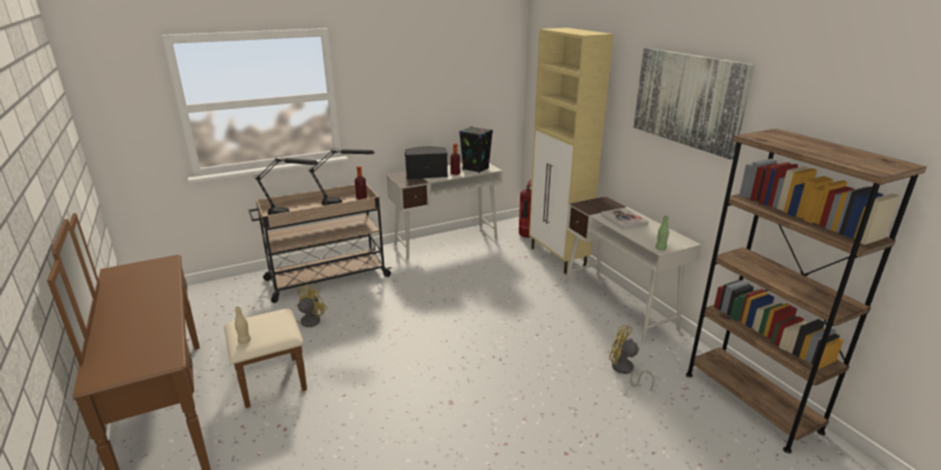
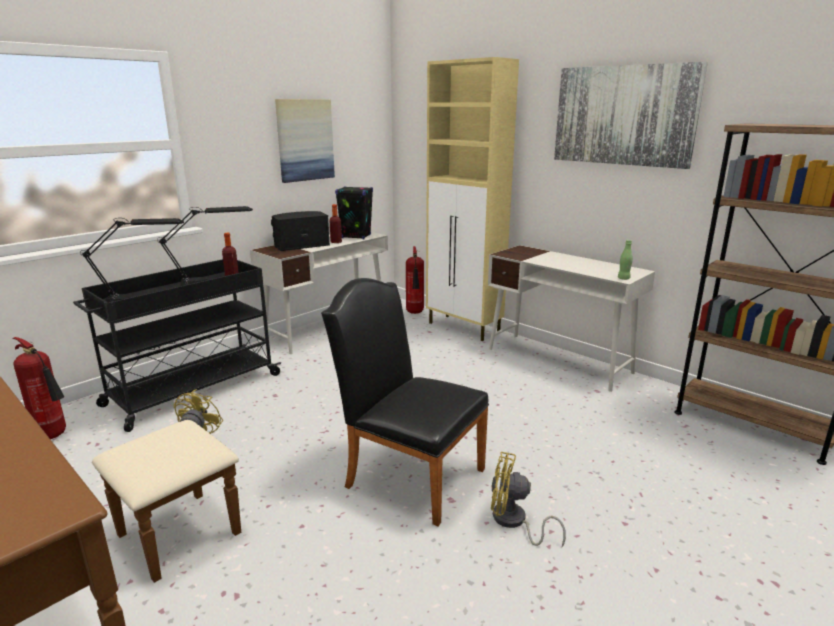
camera: 20 degrees left, 5 degrees down
beige bottle [235,306,251,344] -> none
beige cart [248,184,392,303] -> black cart [73,259,281,432]
book [601,208,649,230] -> none
yellow fan [609,325,654,391] -> yellow fan moved to [491,452,566,547]
none -> fire extinguisher [12,337,66,439]
none -> picture [275,99,335,183]
none -> black chair [321,278,489,526]

